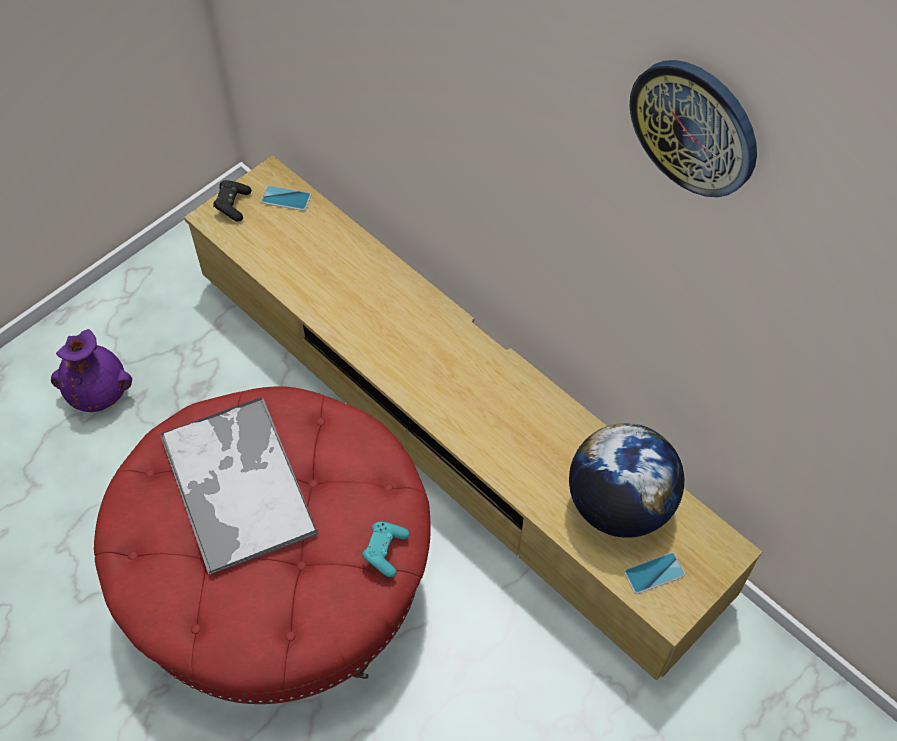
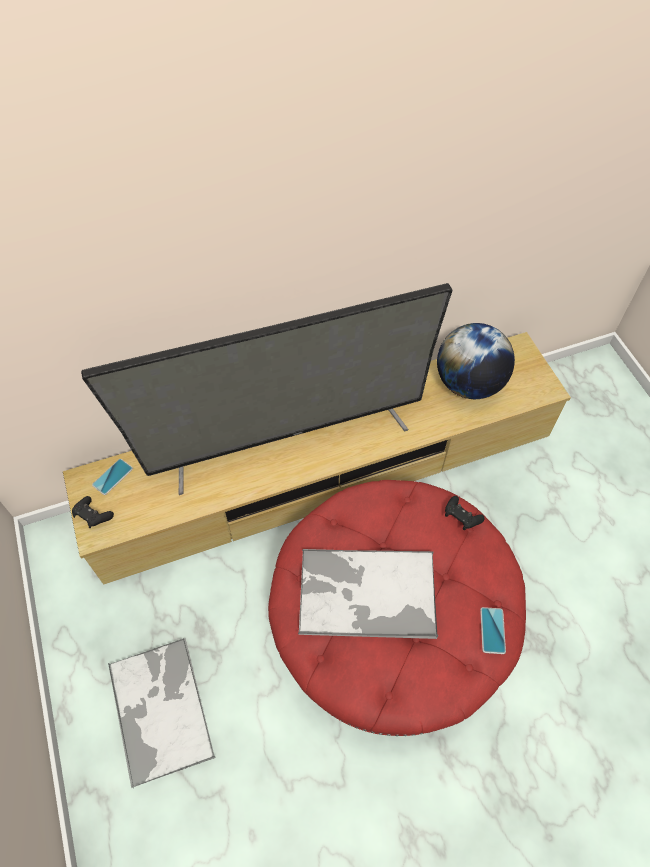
camera: 65 degrees left, 0 degrees up
purple vase [51,329,132,412] -> tray [108,638,216,788]
turquoise game controller [362,522,410,577] -> black game controller [445,496,485,530]
phone [624,552,685,594] -> phone moved to [480,607,506,654]
wall clock [629,60,757,197] -> none
none -> television [81,283,453,495]

